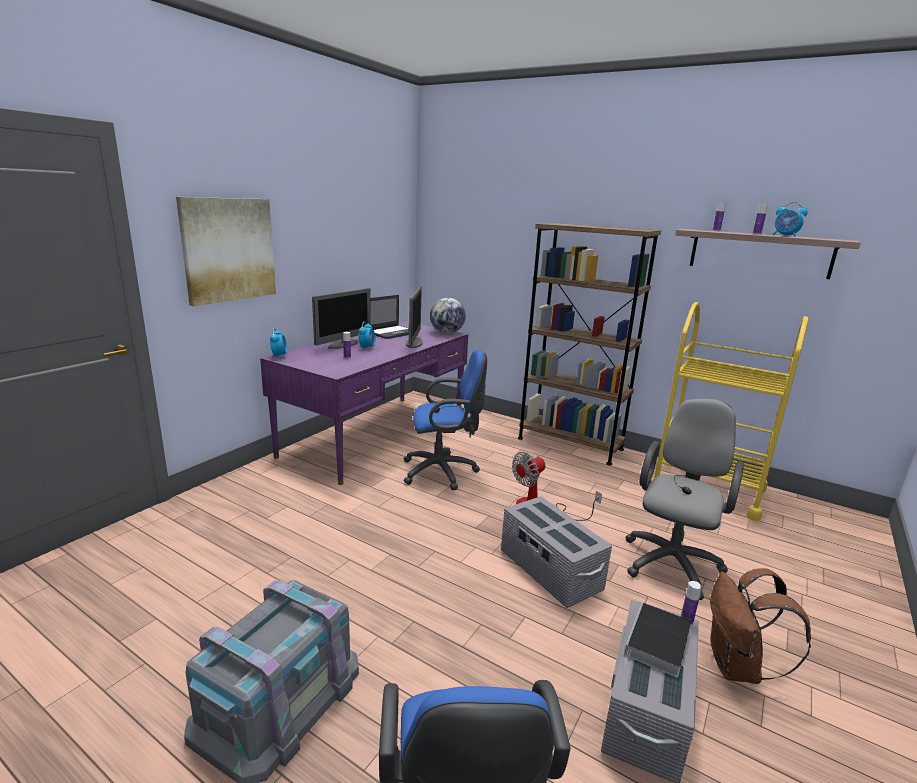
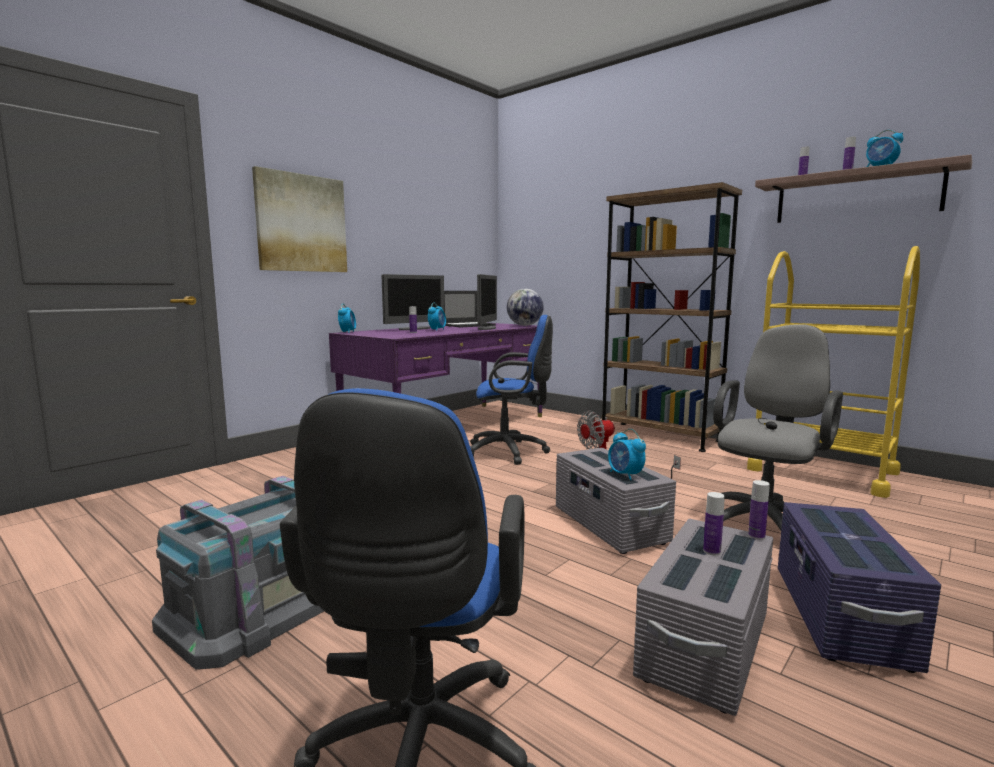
camera: 10 degrees right, 10 degrees down
book [624,602,691,678] -> bottle [703,492,725,555]
brown backpack [710,568,811,684] -> purple storage box [778,502,941,673]
none -> alarm clock [608,429,646,480]

